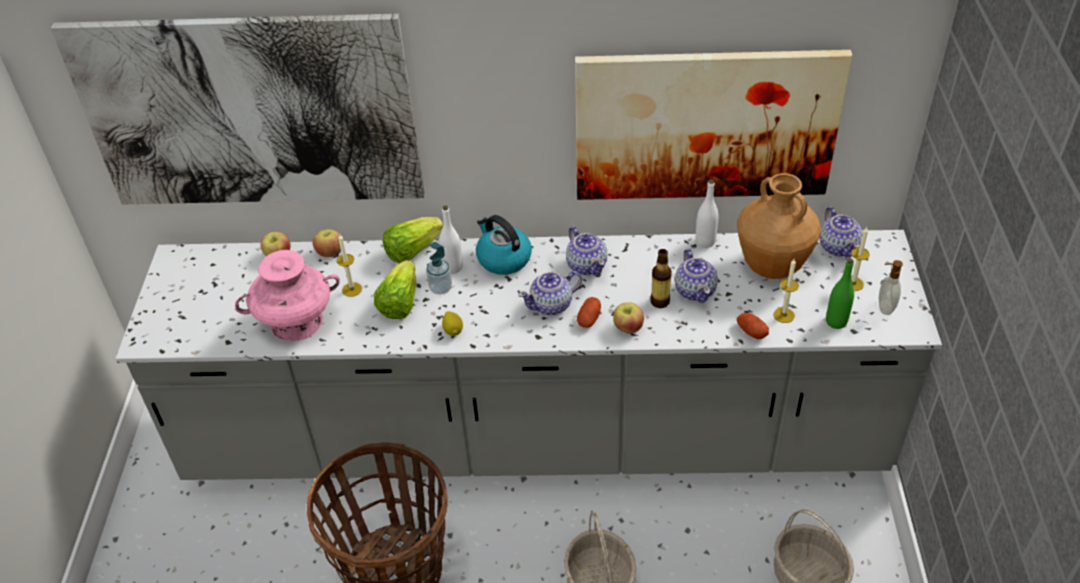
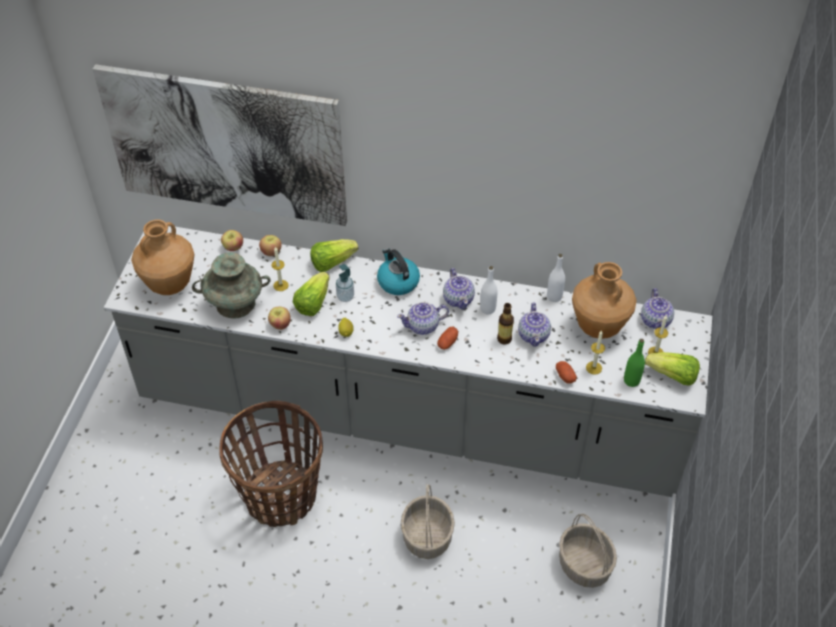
camera: 10 degrees right, 5 degrees up
pink vase [235,250,340,341] -> turquoise vase [192,252,270,319]
white bottle [439,205,463,274] -> white bottle moved to [480,266,497,314]
picture [575,50,852,200] -> none
apple [613,302,644,334] -> apple moved to [268,306,291,330]
soap dispenser [879,260,903,315] -> lettuce [645,352,700,386]
none -> brown vase [131,220,195,295]

